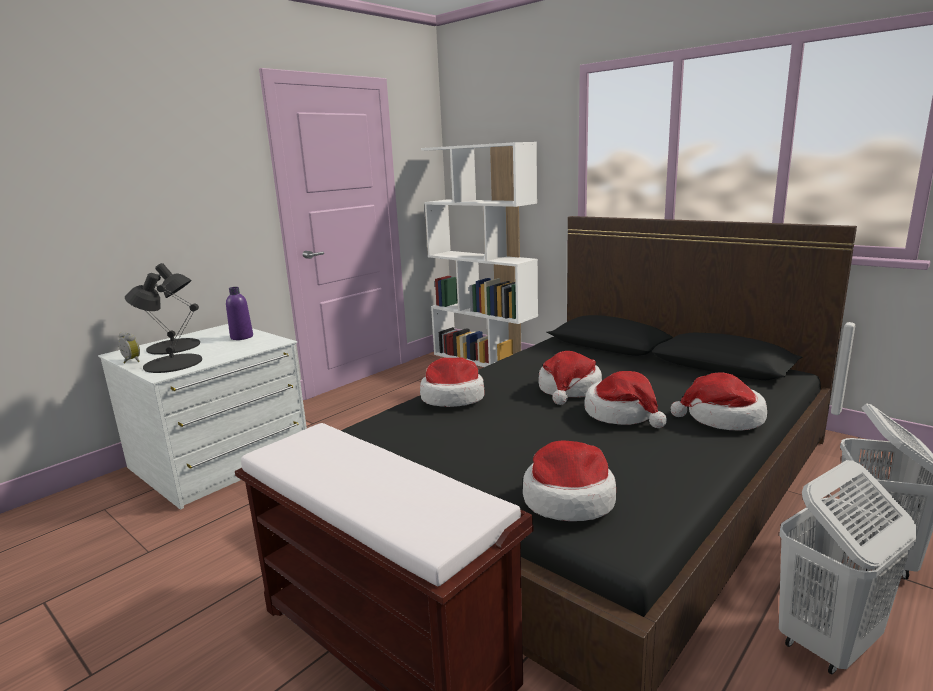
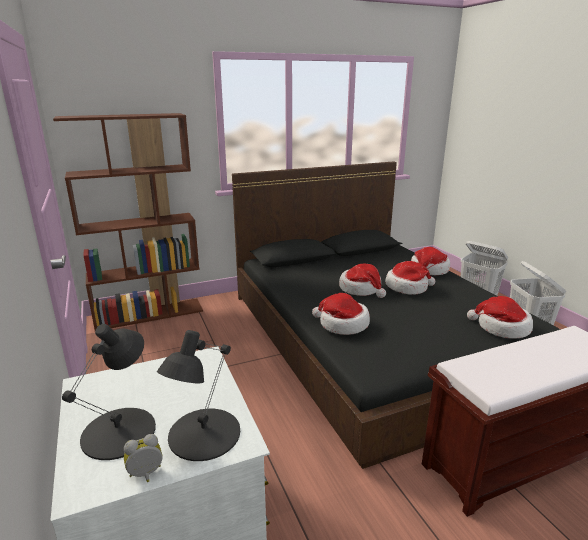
camera: 65 degrees left, 5 degrees up
purple bottle [226,287,253,340] -> none
white bookcase [421,142,538,367] -> brown bookcase [53,113,203,330]

